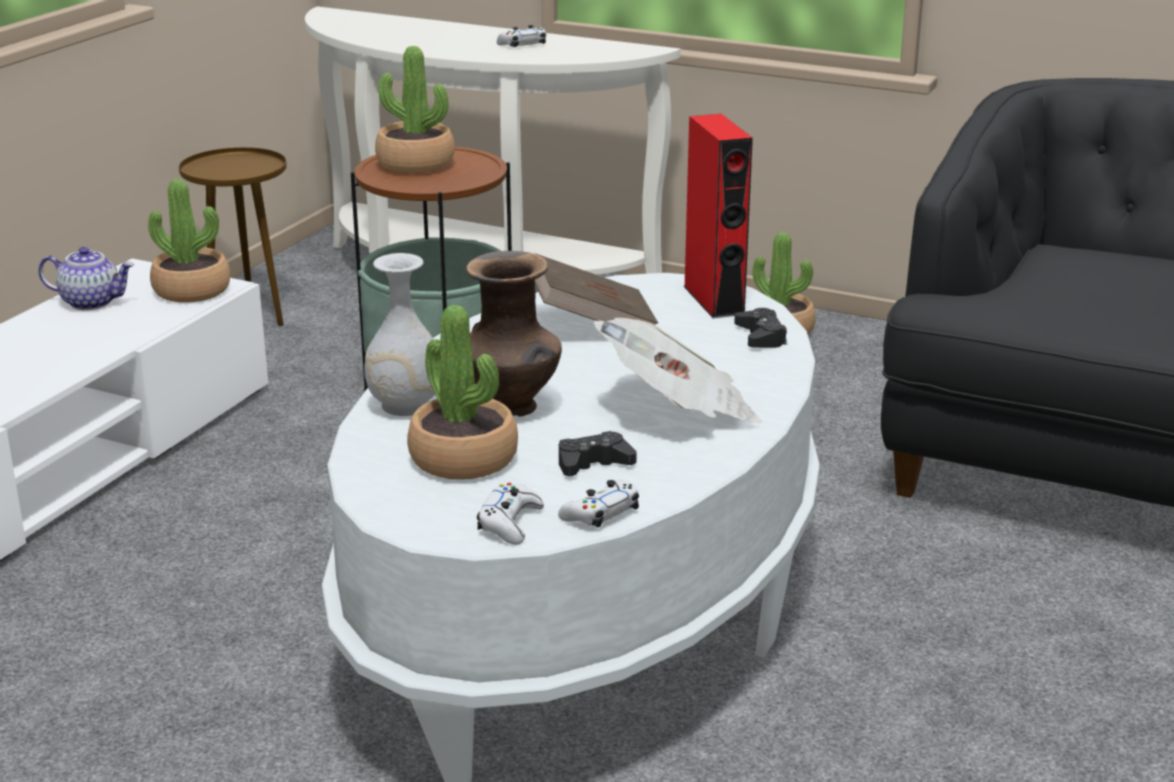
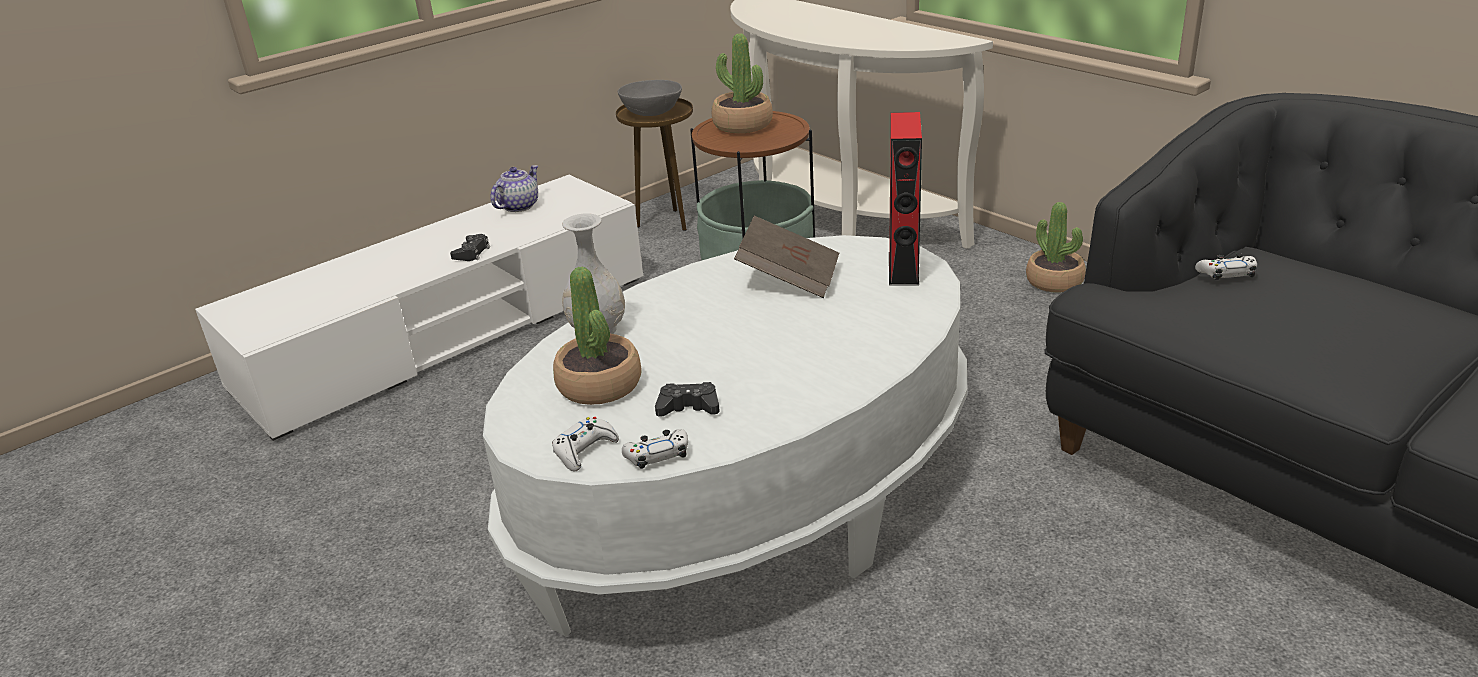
camera: 25 degrees right, 5 degrees up
teapot [38,247,134,310] -> teapot turned 90 degrees counterclockwise [490,165,538,212]
potted plant [148,179,230,303] -> none
brown vase [466,251,562,417] -> none
white game controller [497,25,547,47] -> white game controller moved to [1195,253,1257,280]
newspaper [594,318,763,423] -> none
black game controller [734,308,787,348] -> black game controller moved to [450,234,490,261]
none -> grey bowl [618,80,682,116]

